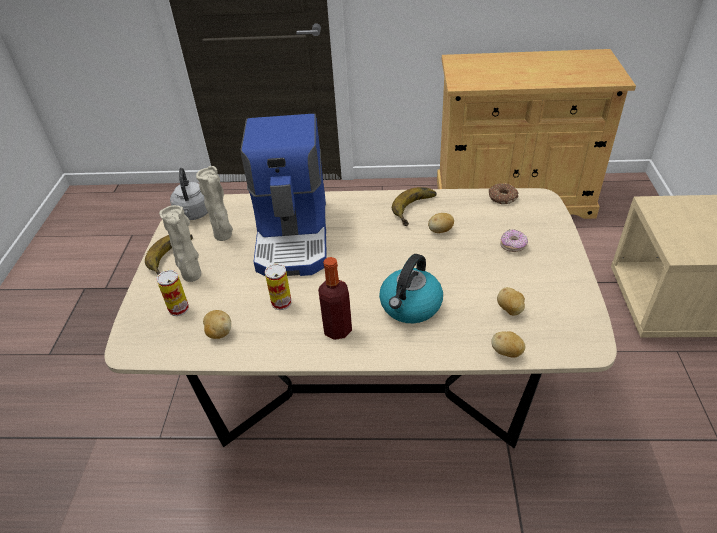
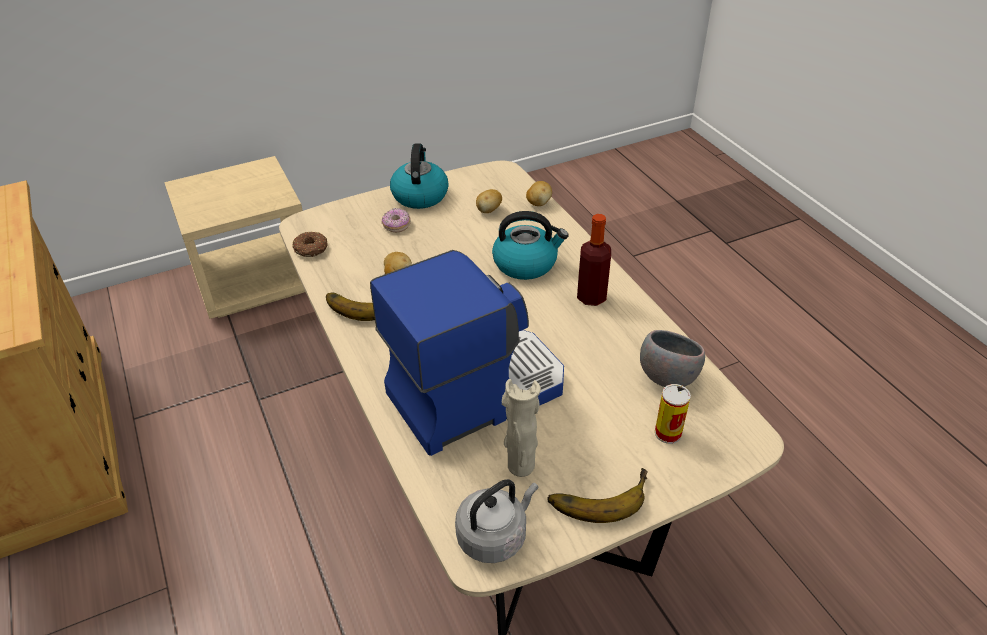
camera: 120 degrees left, 0 degrees up
beige vase [159,205,201,282] -> none
potato [203,310,231,339] -> grey bowl [640,330,705,387]
can [265,264,292,310] -> none
none -> kettle [390,143,449,209]

